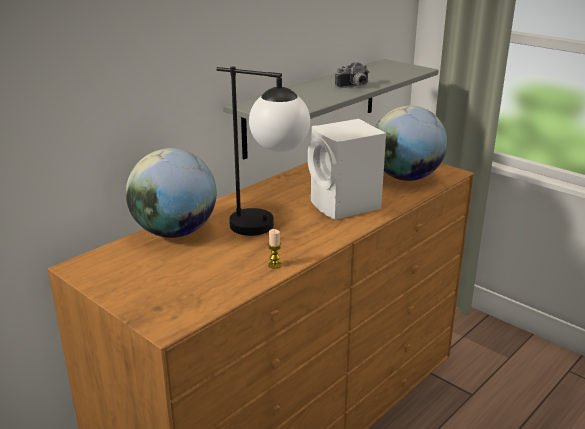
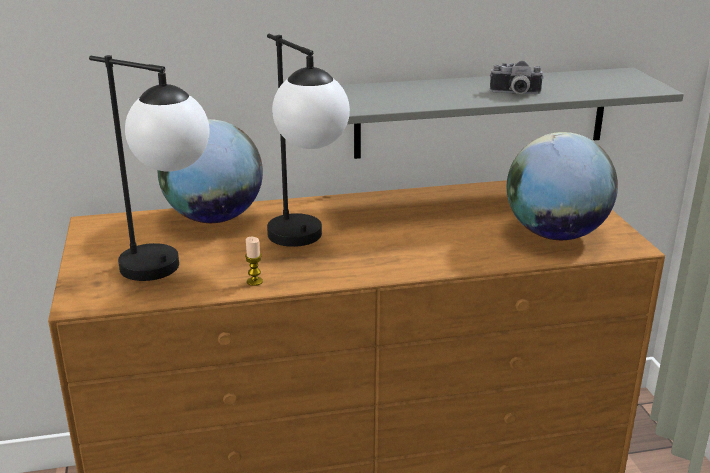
camera: 35 degrees right, 0 degrees up
white speaker [308,119,386,220] -> none
none -> table lamp [89,55,210,281]

